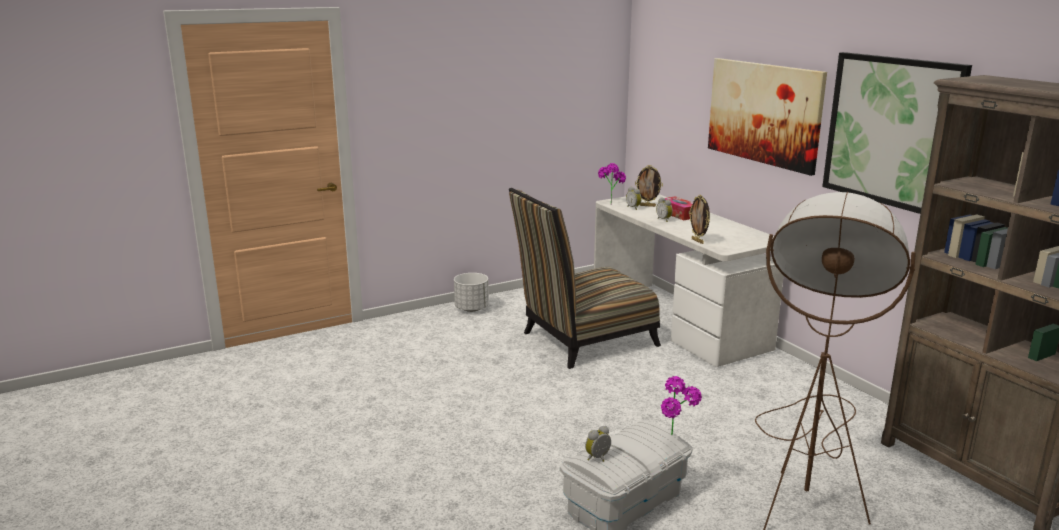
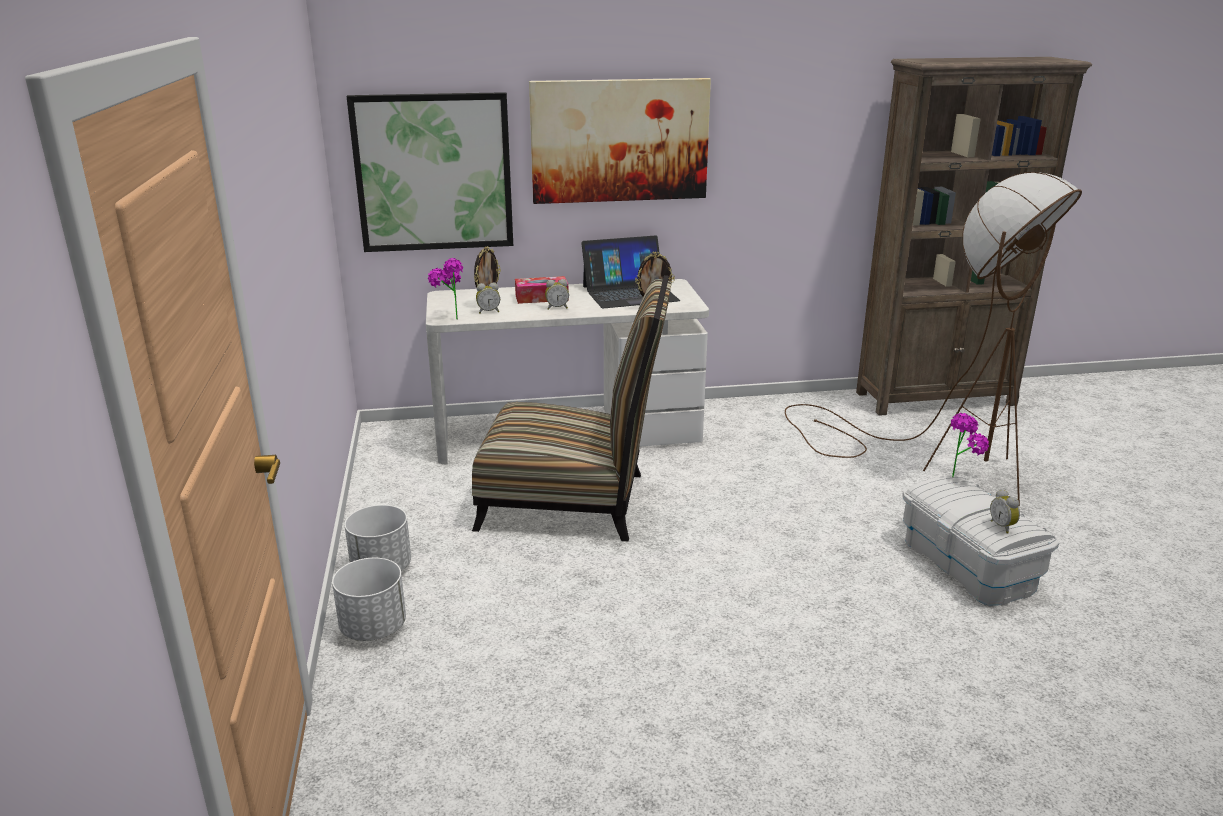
camera: 70 degrees left, 5 degrees up
chair [509,188,661,369] -> chair turned 75 degrees counterclockwise [472,275,671,541]
picture [822,52,972,214] -> picture moved to [346,92,513,252]
none -> white planter [332,558,406,641]
none -> laptop [581,236,680,308]

